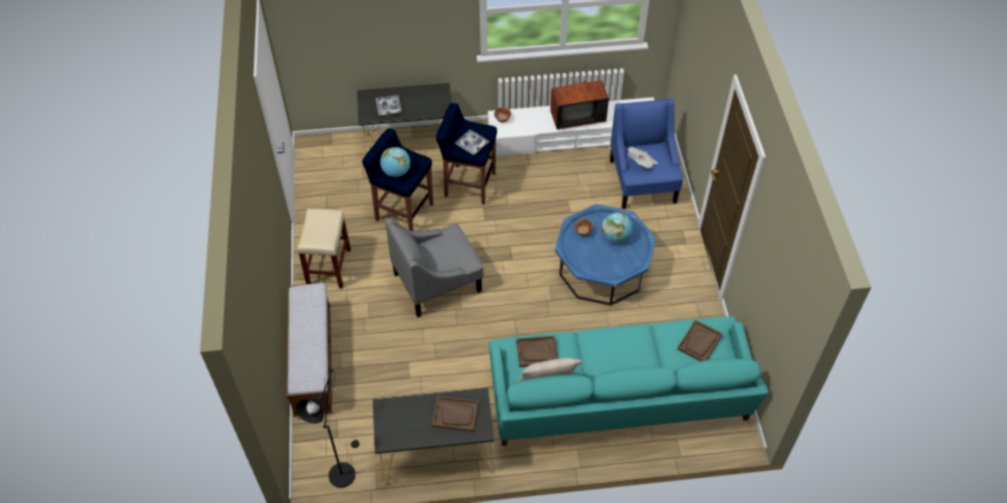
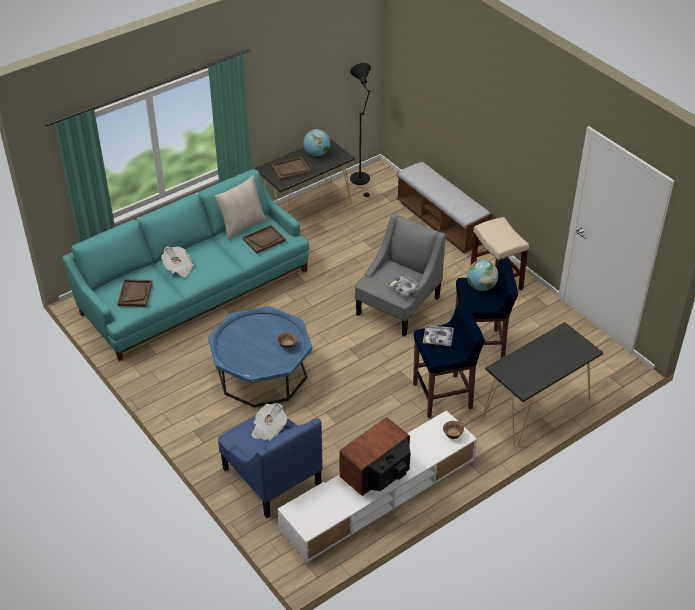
camera: 150 degrees right, 10 degrees down
tray [376,95,402,115] -> tray moved to [386,274,421,297]
globe [602,212,632,243] -> globe moved to [303,129,330,156]
none -> newspaper [161,246,194,277]

